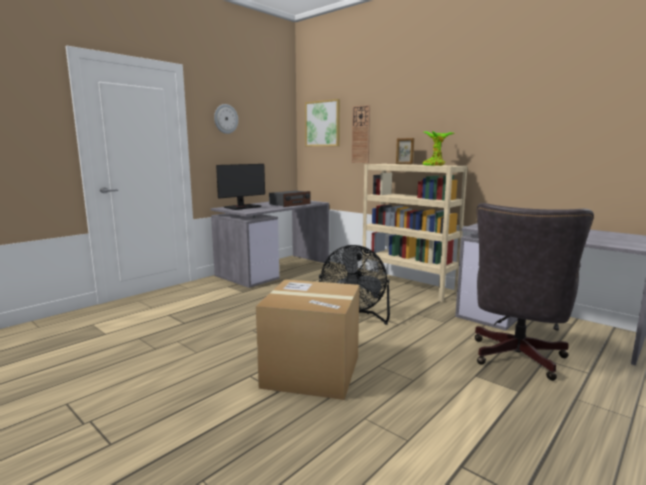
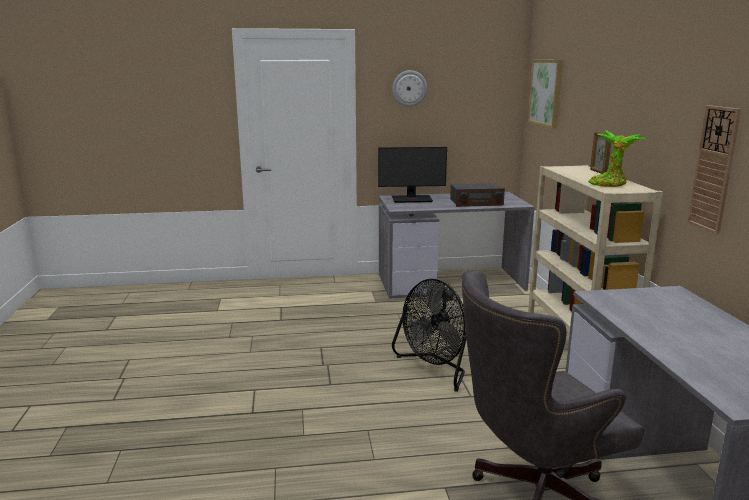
camera: 40 degrees right, 5 degrees up
cardboard box [256,279,360,400] -> none
wall clock [352,105,370,163] -> wall clock moved to [688,105,741,234]

